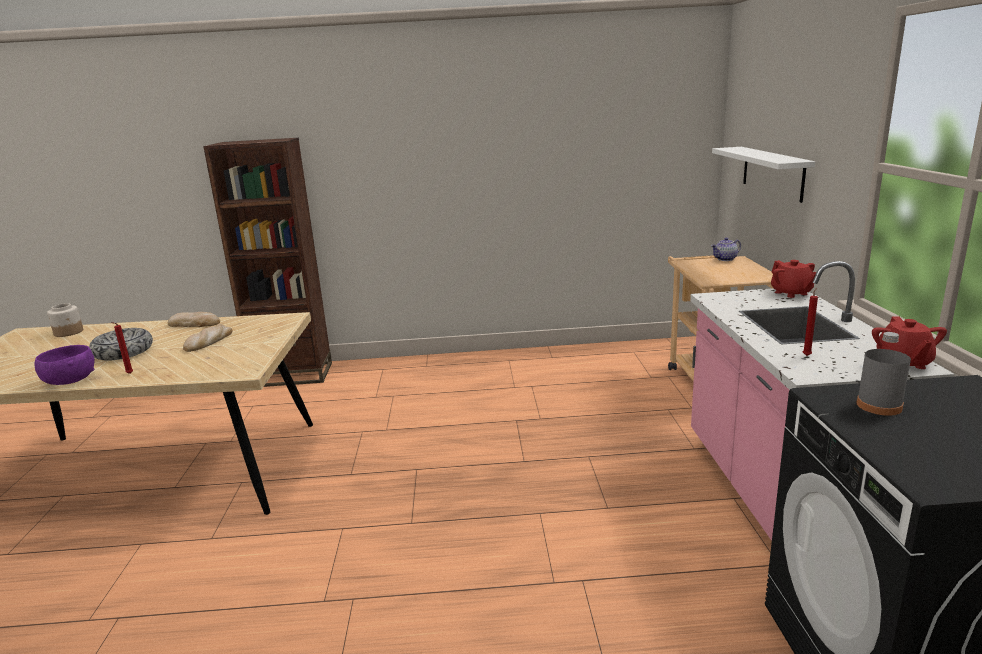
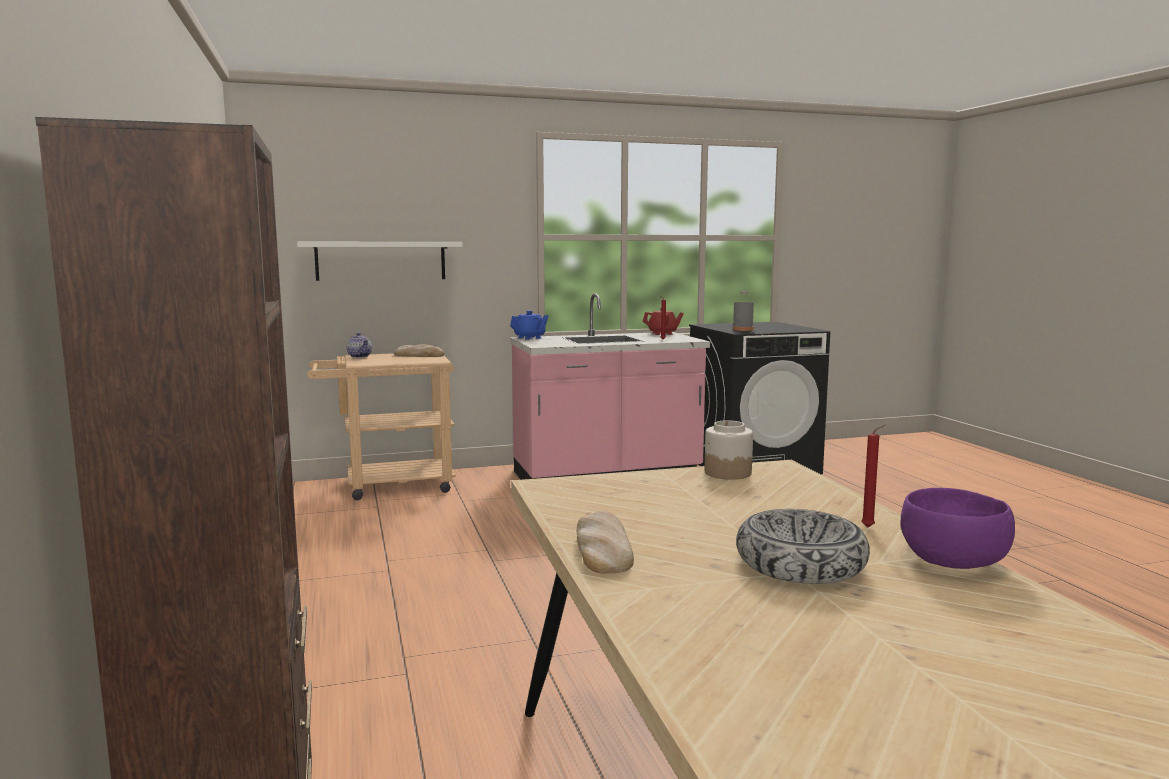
camera: 105 degrees left, 10 degrees down
jar [47,303,83,337] -> jar moved to [704,420,753,480]
bread [183,324,232,352] -> bread moved to [394,344,444,357]
red teapot [771,260,817,298] -> blue teapot [510,311,548,340]

